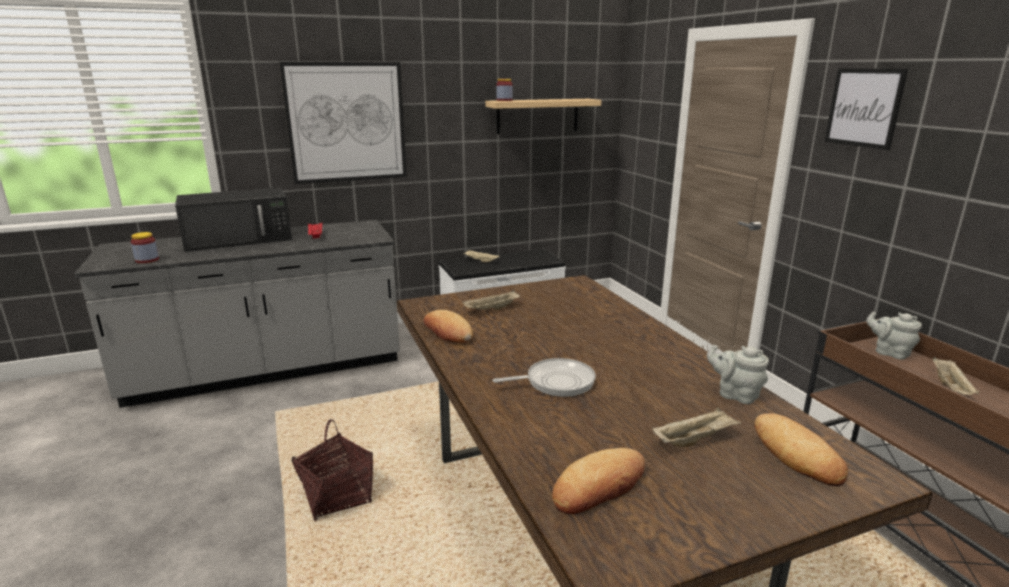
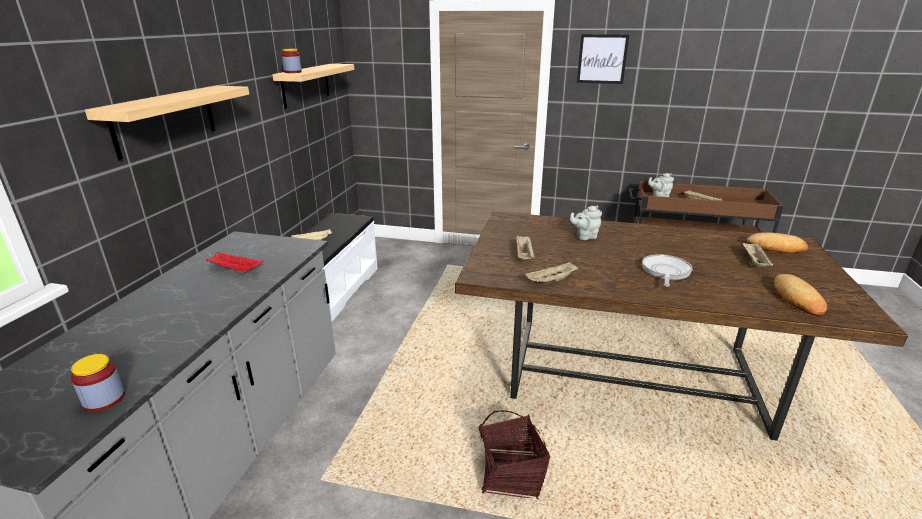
camera: 55 degrees left, 5 degrees up
black microwave [175,187,292,252] -> none
picture [279,62,407,184] -> shelf [85,86,249,160]
bread [424,310,473,343] -> beige tray [525,262,578,282]
grey teapot [707,345,769,404] -> grey teapot moved to [570,206,602,240]

